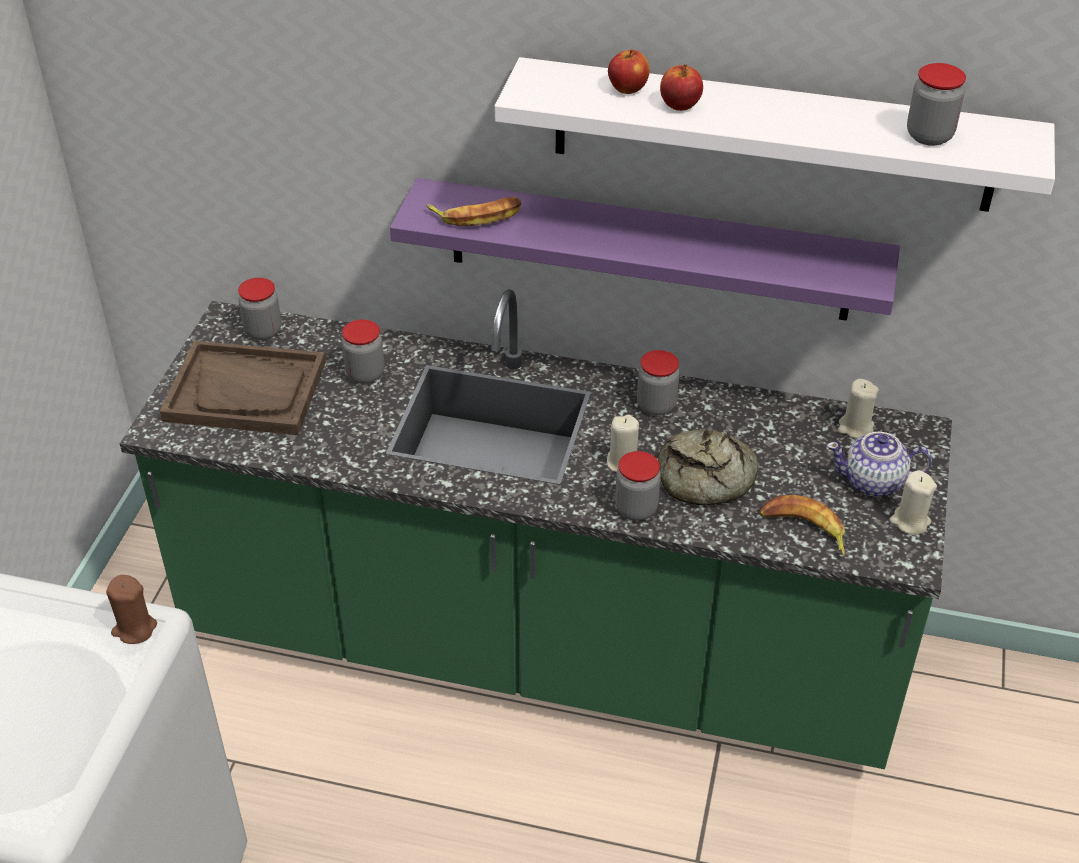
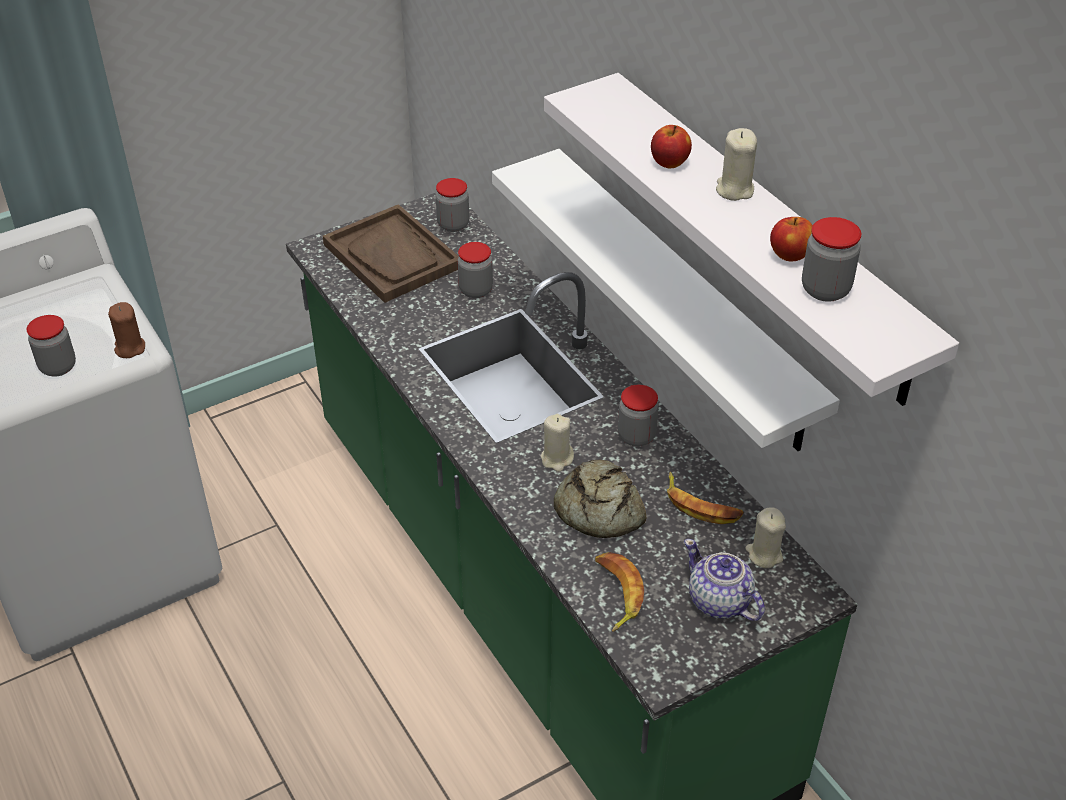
camera: 45 degrees right, 0 degrees up
purple shelf [390,178,900,321] -> white shelf [492,149,840,451]
banana [426,197,521,226] -> banana moved to [667,472,744,524]
apple [608,50,650,94] -> apple moved to [770,217,813,261]
jar [615,451,661,520] -> jar moved to [26,315,76,377]
beige candle [890,470,937,535] -> beige candle moved to [716,128,757,201]

